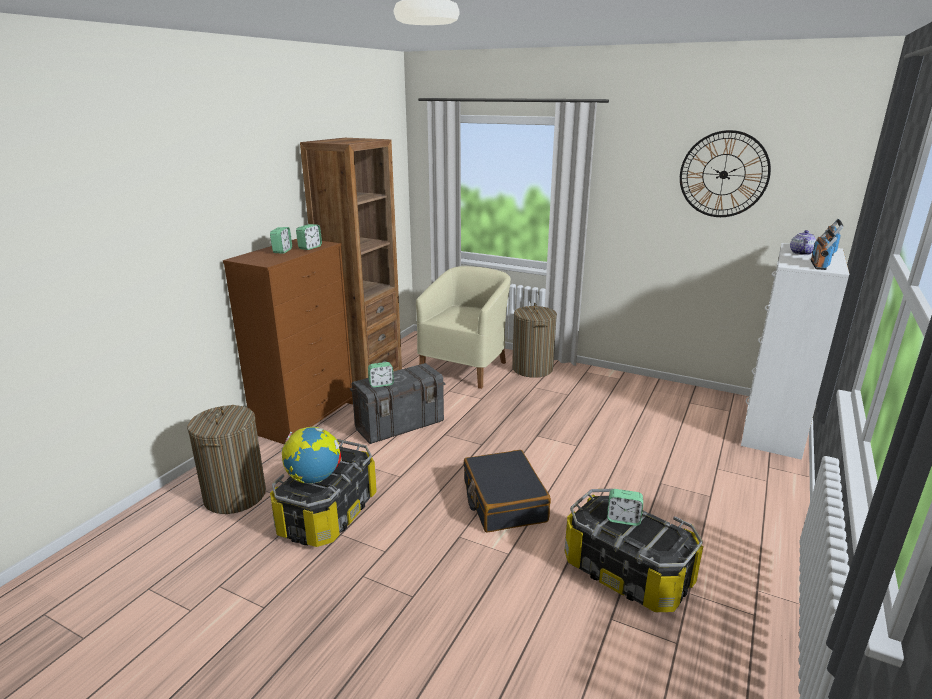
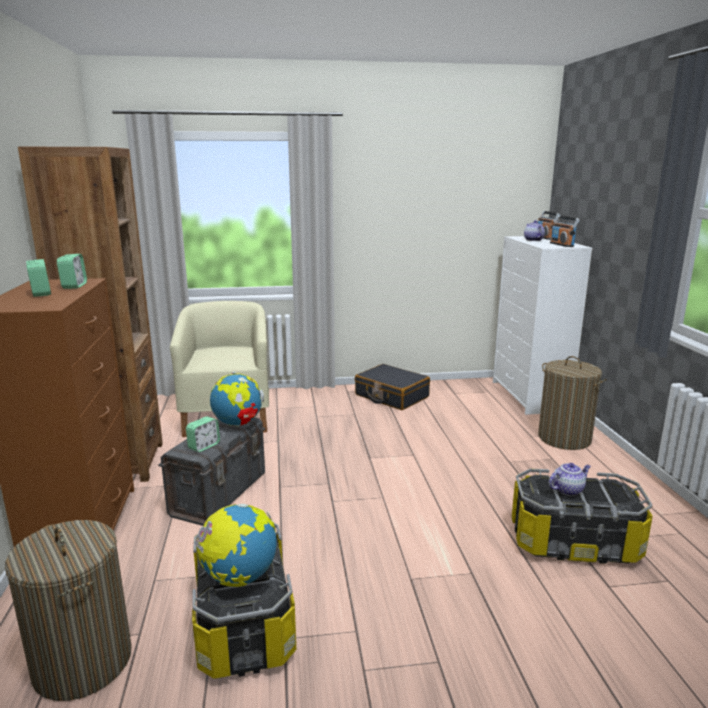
camera: 35 degrees left, 5 degrees down
black suitcase [463,450,551,532] -> black suitcase moved to [355,364,430,410]
laundry basket [512,303,557,378] -> laundry basket moved to [538,356,607,450]
alarm clock [607,489,643,526] -> teapot [549,463,591,496]
wall clock [680,130,771,217] -> none
none -> globe [210,372,264,426]

